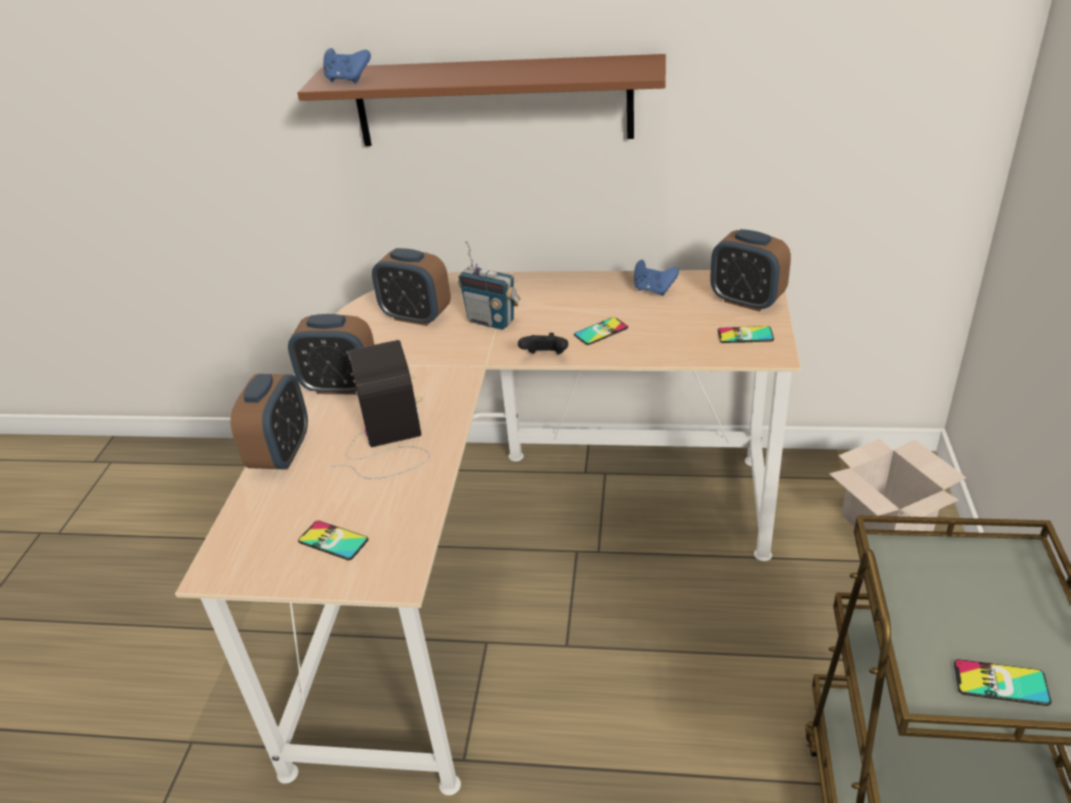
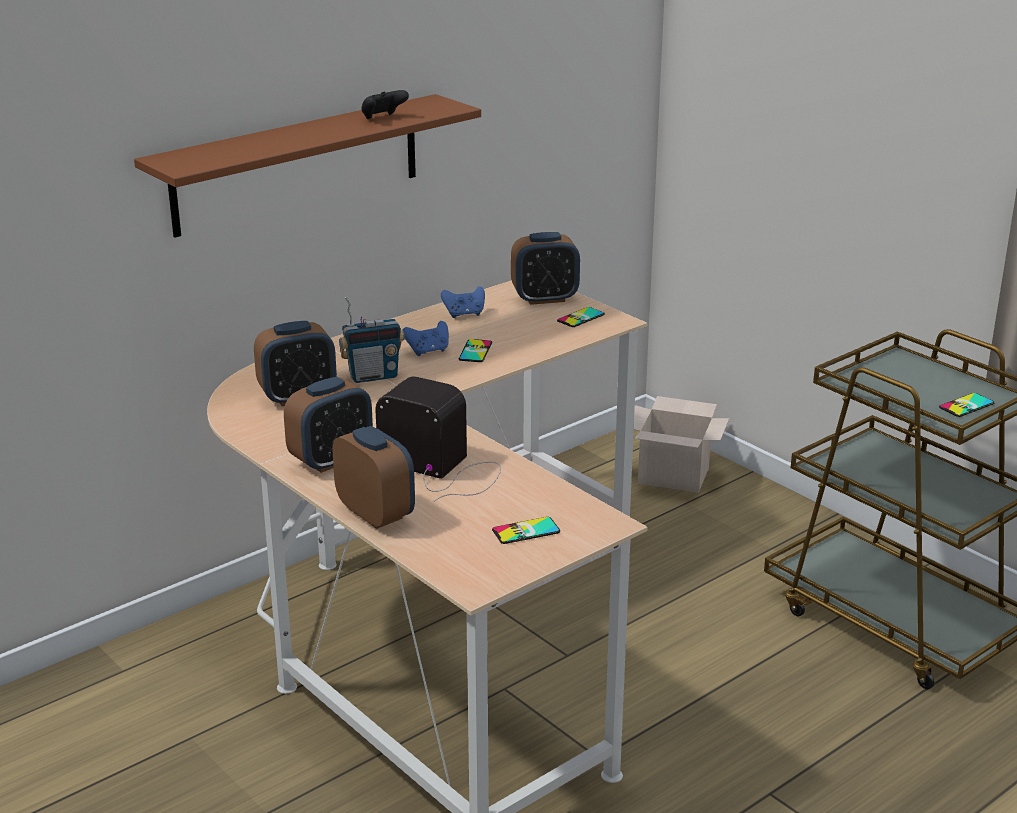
camera: 50 degrees left, 10 degrees down
blue game controller [323,48,371,84] -> blue game controller moved to [402,321,449,356]
black game controller [518,333,568,354] -> black game controller moved to [361,90,409,119]

